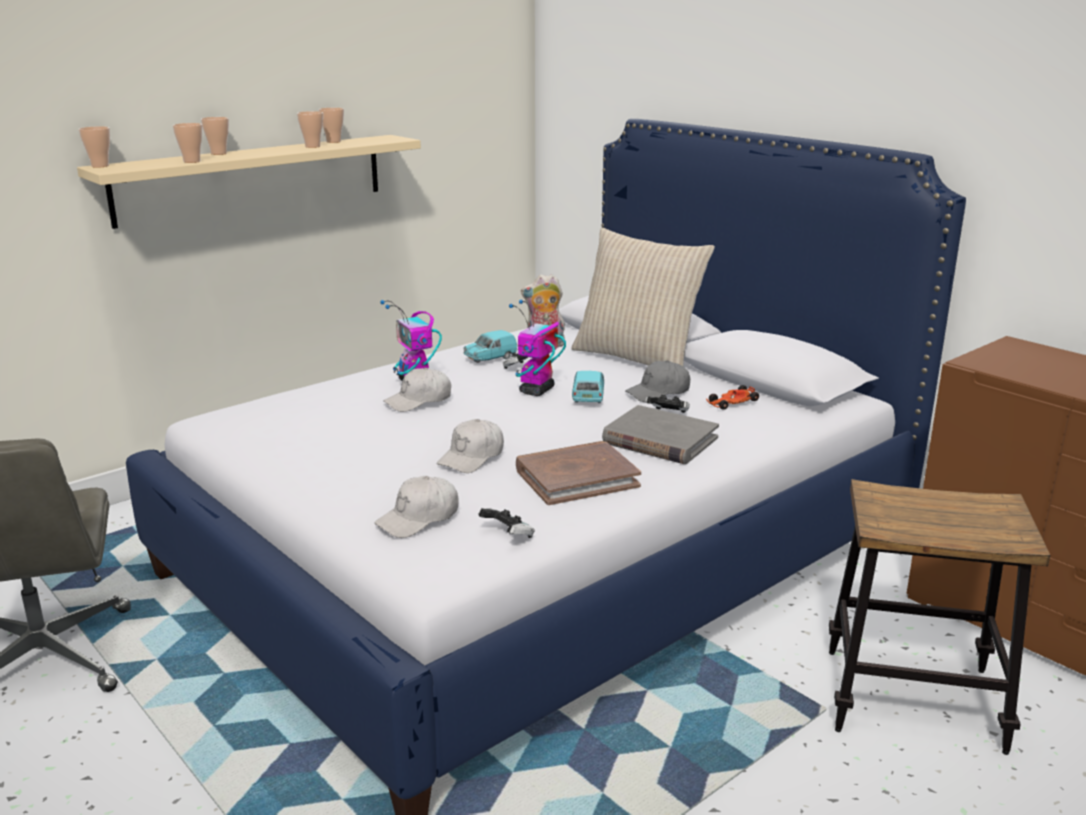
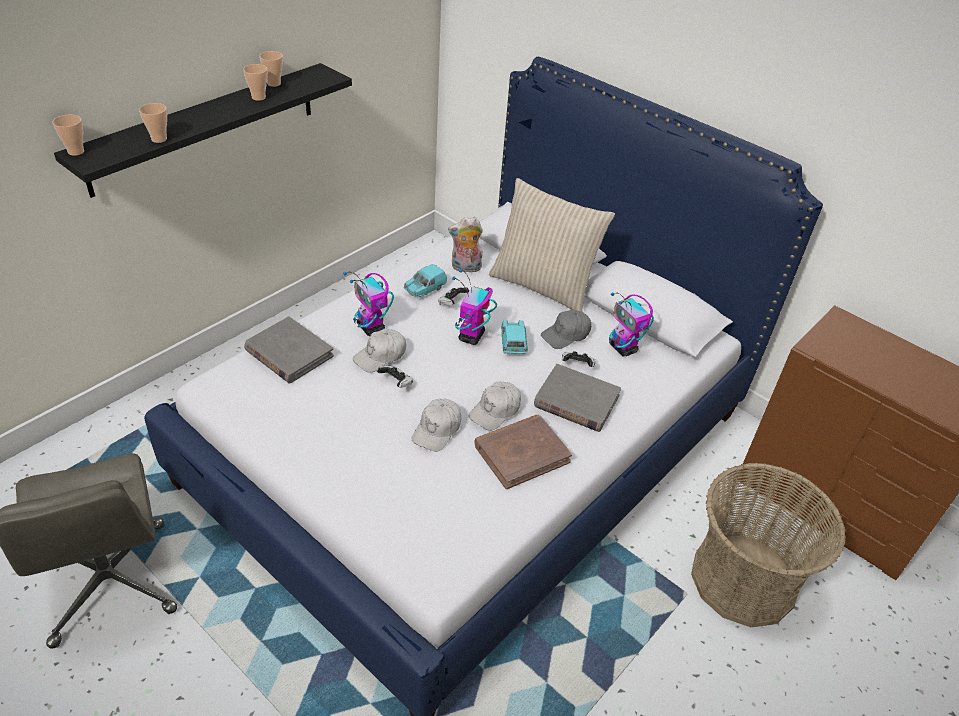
camera: 10 degrees left, 20 degrees up
beige shelf [77,135,421,229] -> black shelf [54,63,352,198]
cup [201,117,229,155] -> none
white cap [374,476,459,538] -> white cap moved to [469,381,521,431]
game controller [479,508,534,538] -> game controller moved to [377,365,413,388]
toy car [706,385,759,410] -> toy robot [609,293,654,357]
stool [829,479,1050,755] -> basket [691,463,846,627]
none -> grey book [244,316,334,383]

